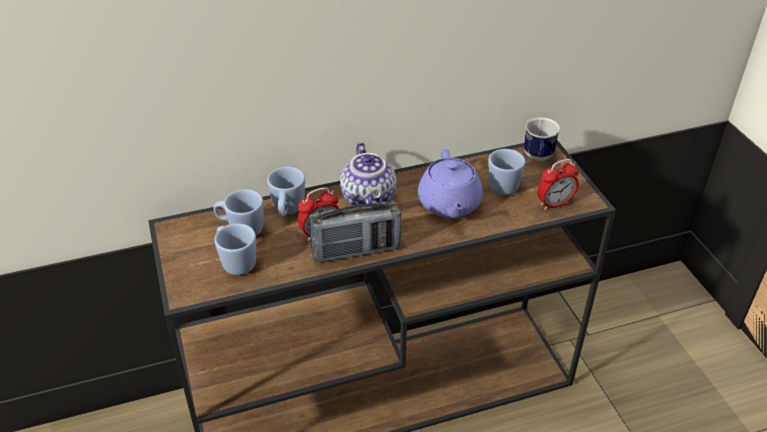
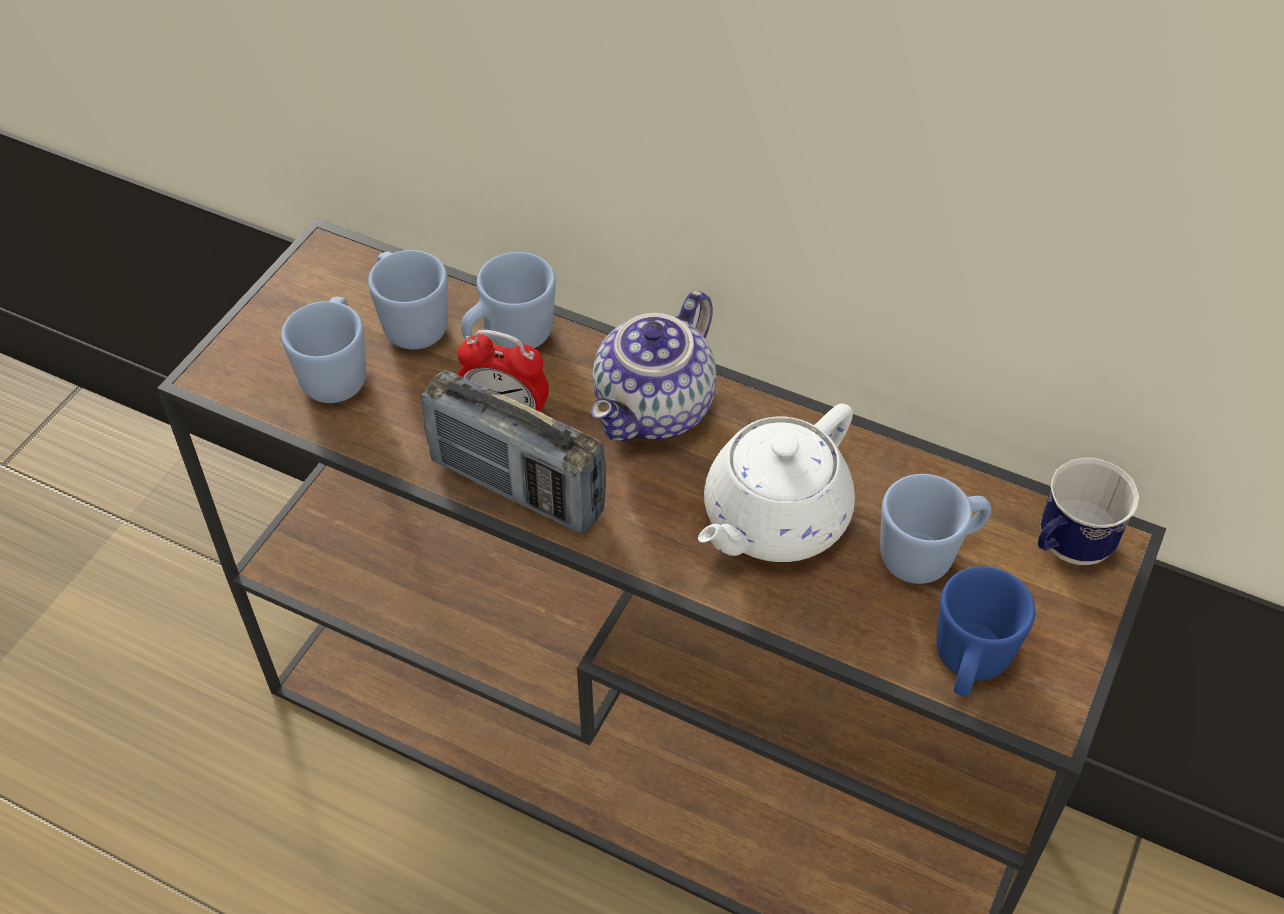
camera: 45 degrees right, 10 degrees up
purple teapot [418,149,483,218] -> white teapot [698,404,855,562]
alarm clock [537,159,579,210] -> blue mug [936,566,1035,697]

